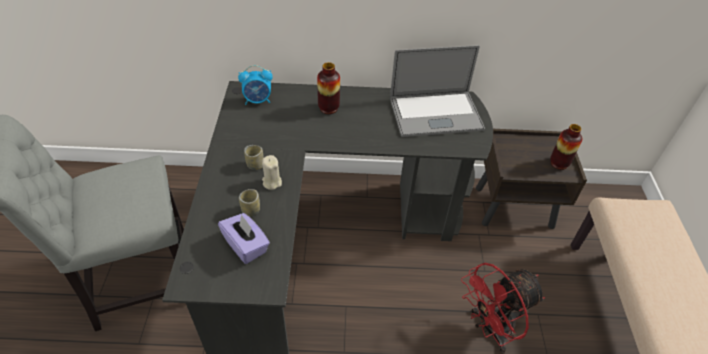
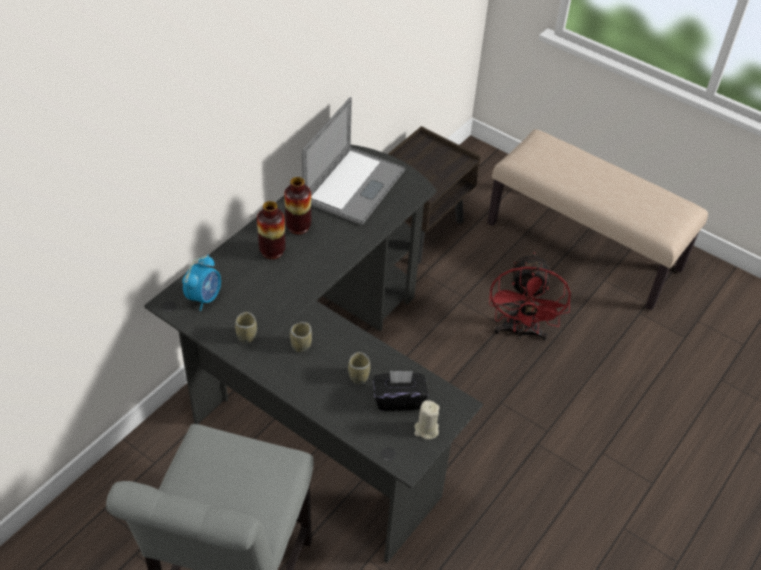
camera: 55 degrees left, 0 degrees up
purple tissue box [218,213,270,264] -> black tissue box [373,370,428,411]
beige candle [262,155,282,190] -> beige candle moved to [414,400,440,440]
vase [550,124,582,170] -> vase moved to [284,177,311,235]
none -> cup [235,312,257,343]

